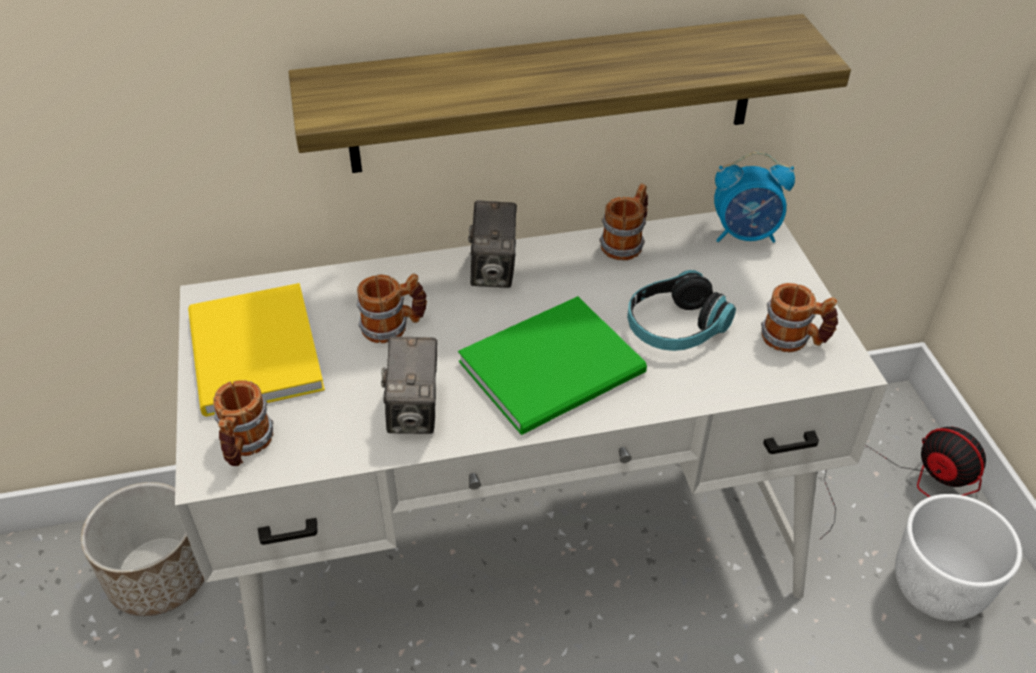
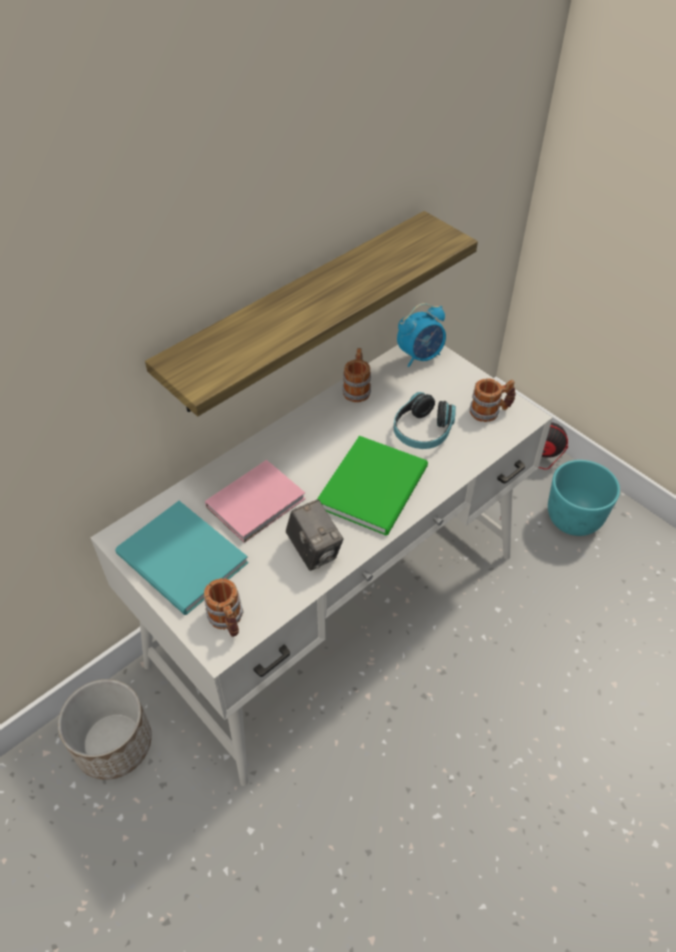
camera: 30 degrees left, 5 degrees up
yellow book [188,283,325,417] -> turquoise book [115,501,249,615]
mug [356,274,427,343] -> pink book [205,460,306,543]
camera [468,201,517,288] -> none
white planter [895,494,1022,621] -> turquoise planter [548,460,620,536]

